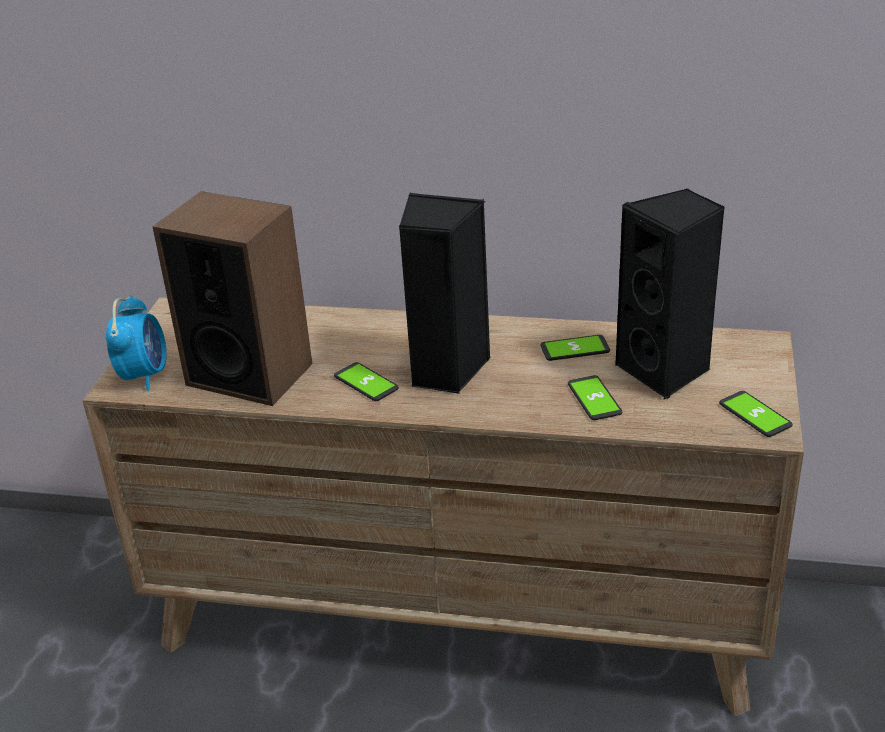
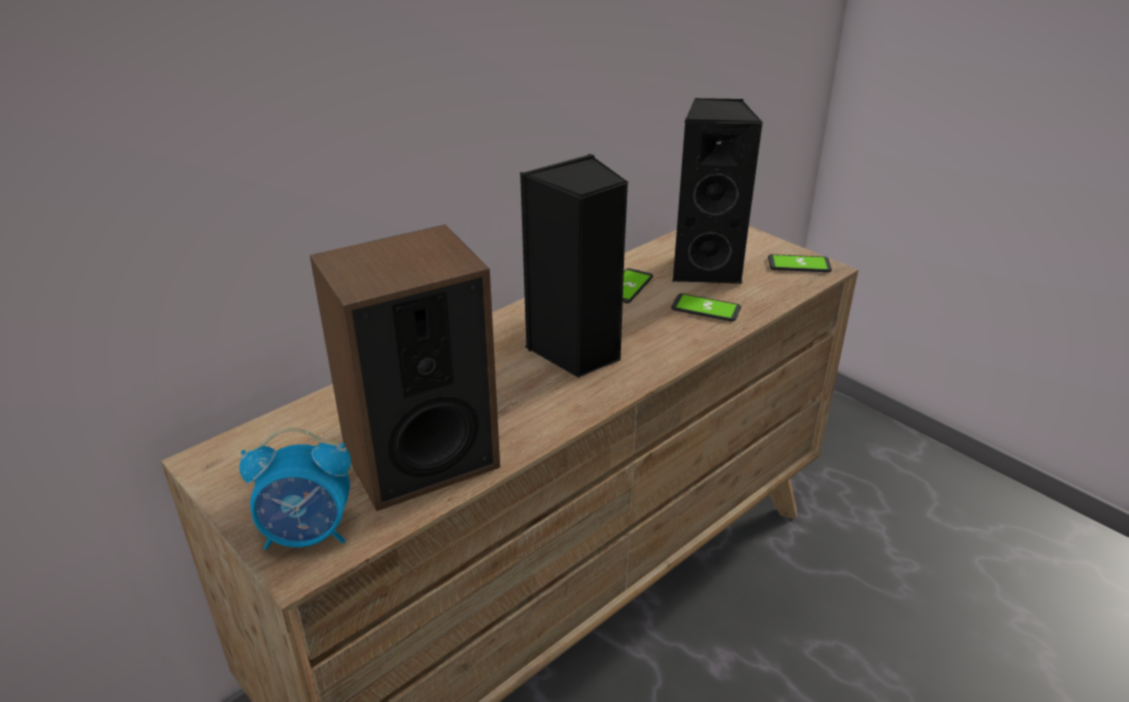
camera: 55 degrees left, 0 degrees up
alarm clock [106,295,167,391] -> alarm clock turned 135 degrees clockwise [239,428,351,550]
phone [334,362,399,401] -> none

